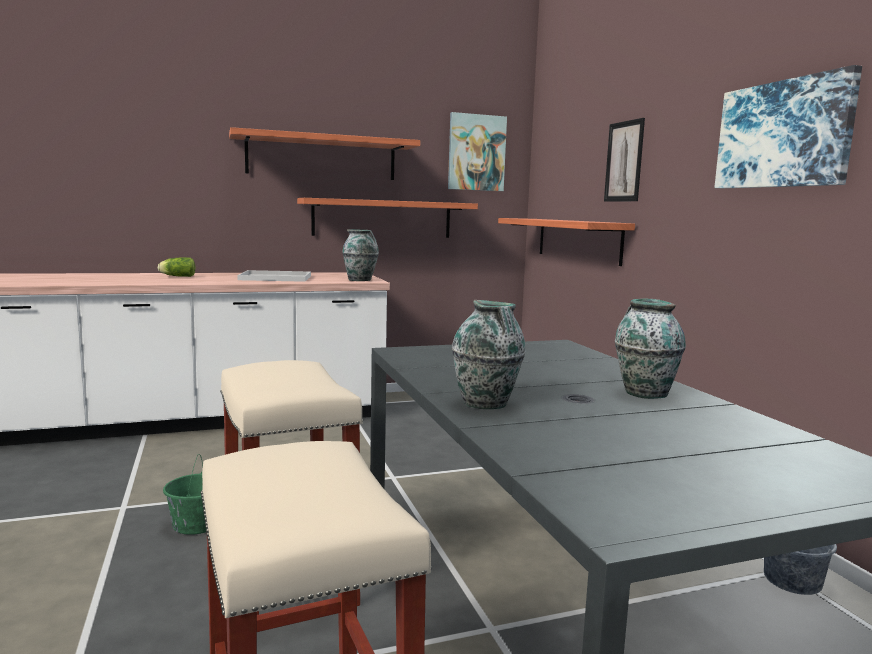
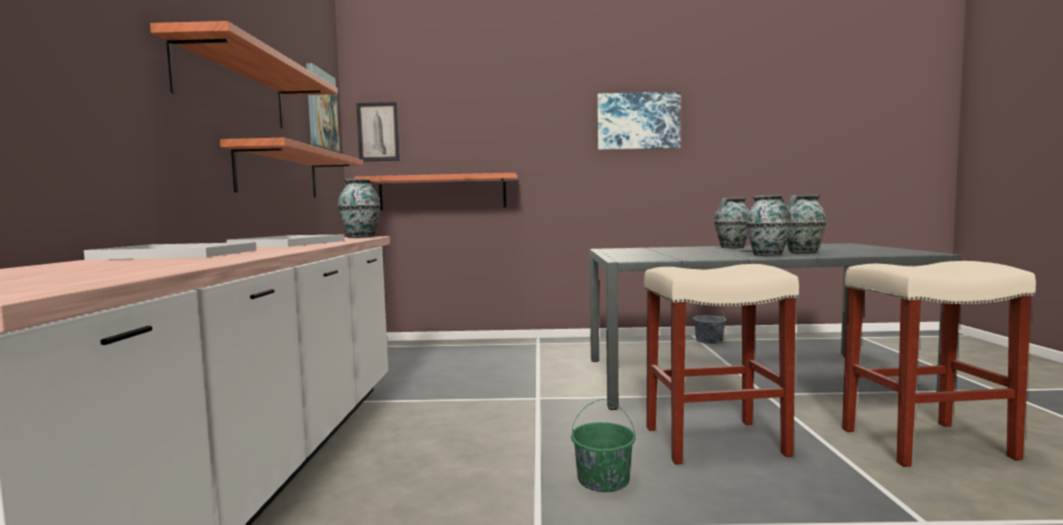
camera: 70 degrees left, 5 degrees down
lettuce [158,257,196,277] -> white tray [84,242,257,260]
picture [604,118,645,202] -> picture moved to [356,102,400,162]
none -> vase [786,195,826,254]

